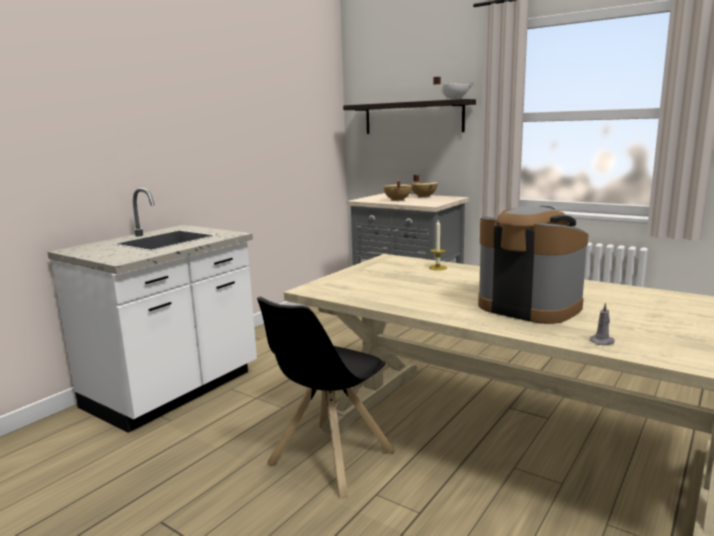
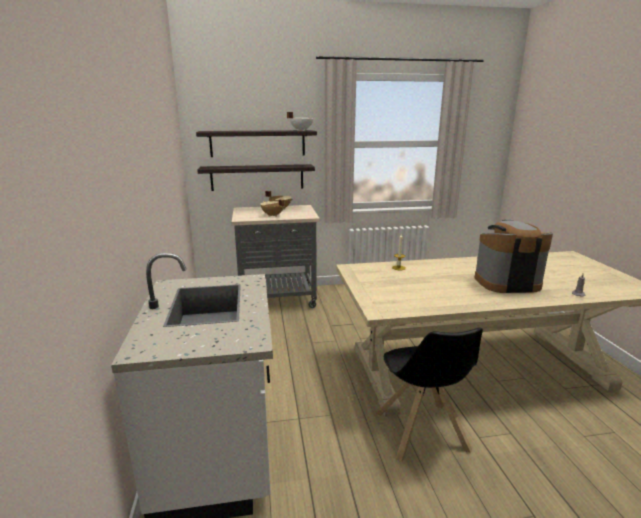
camera: 45 degrees left, 5 degrees up
none -> shelf [197,164,315,191]

